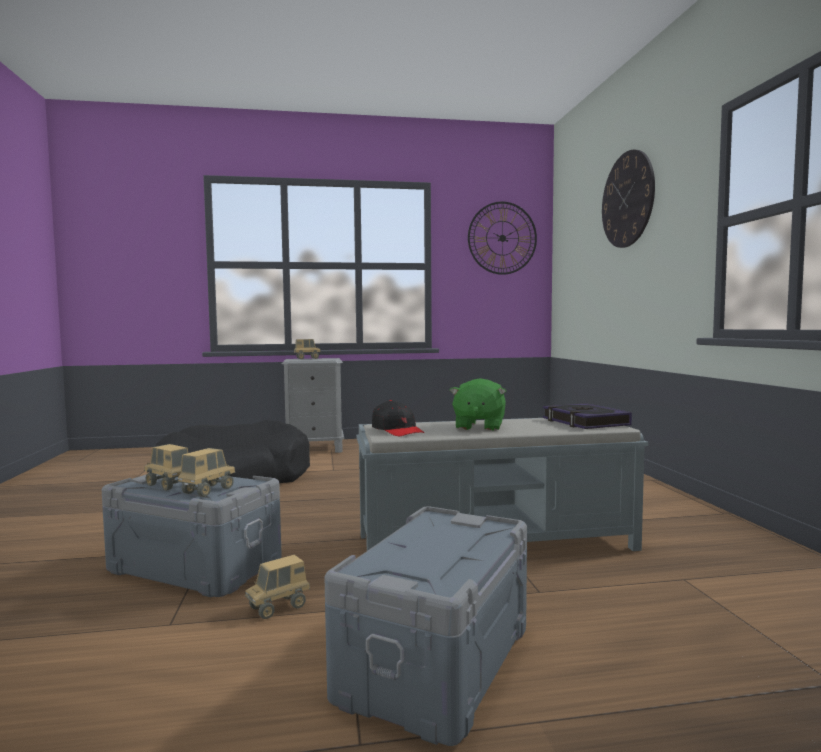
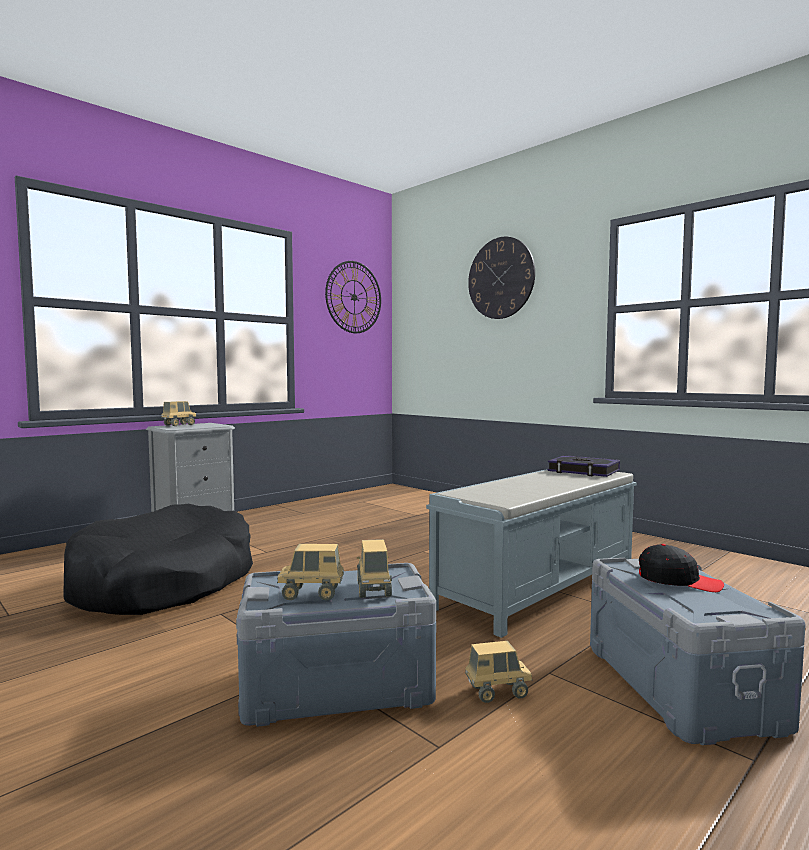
camera: 35 degrees left, 0 degrees up
toy truck [245,555,310,619] -> toy truck turned 120 degrees counterclockwise [465,641,532,703]
black cap [372,400,425,436] -> black cap moved to [639,544,724,592]
green plush toy [450,378,506,431] -> none

